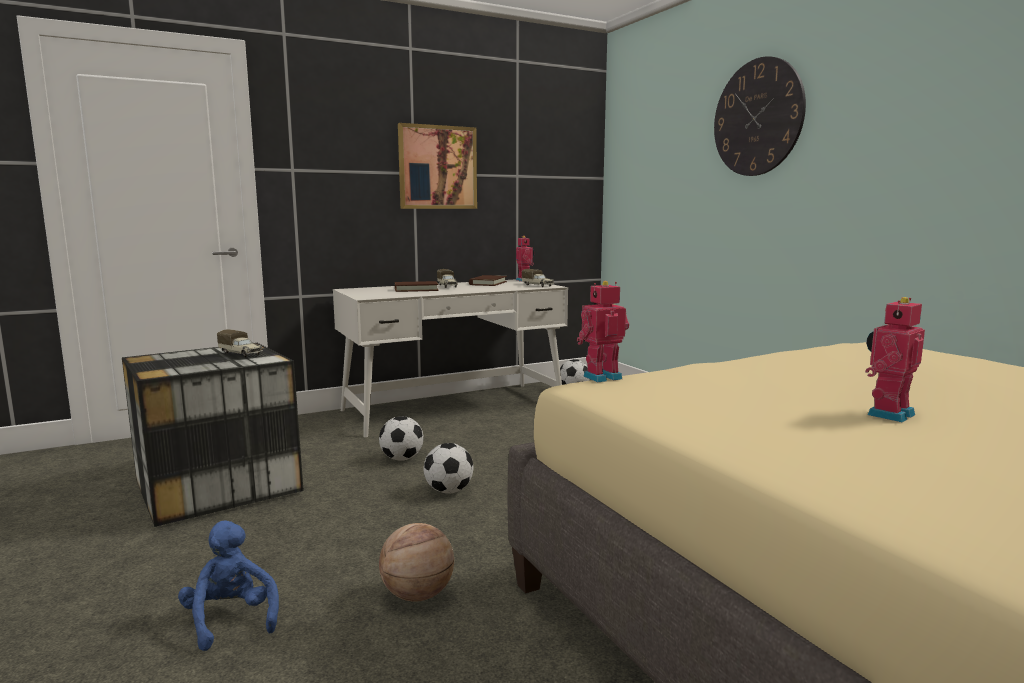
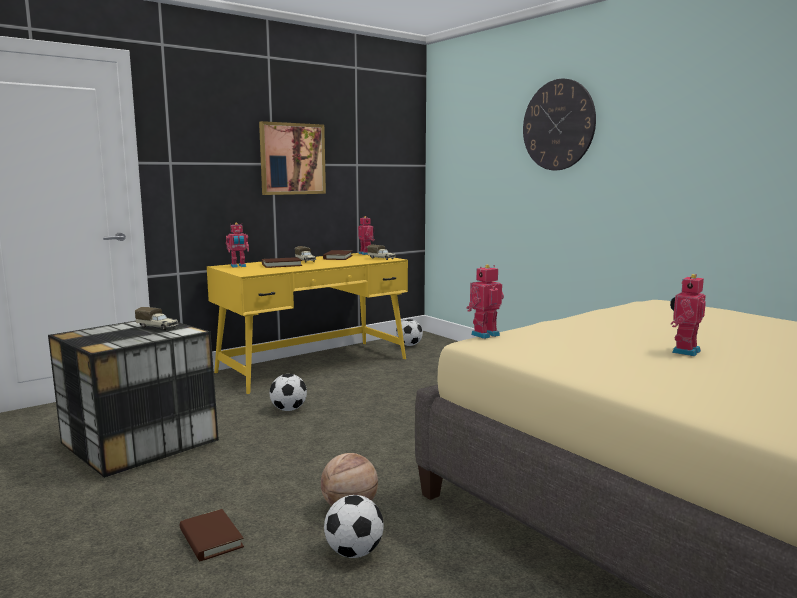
camera: 10 degrees left, 0 degrees up
blue plush toy [178,520,279,651] -> brown book [180,509,244,561]
white desk [333,279,568,437] -> yellow desk [207,253,408,394]
football [424,443,473,494] -> football moved to [324,495,384,558]
none -> toy robot [226,223,249,268]

